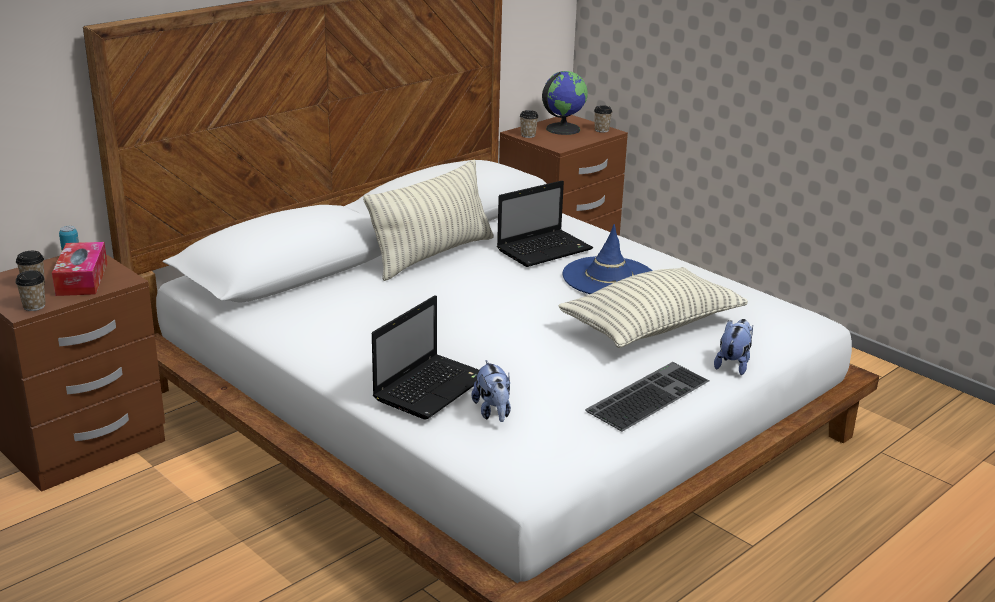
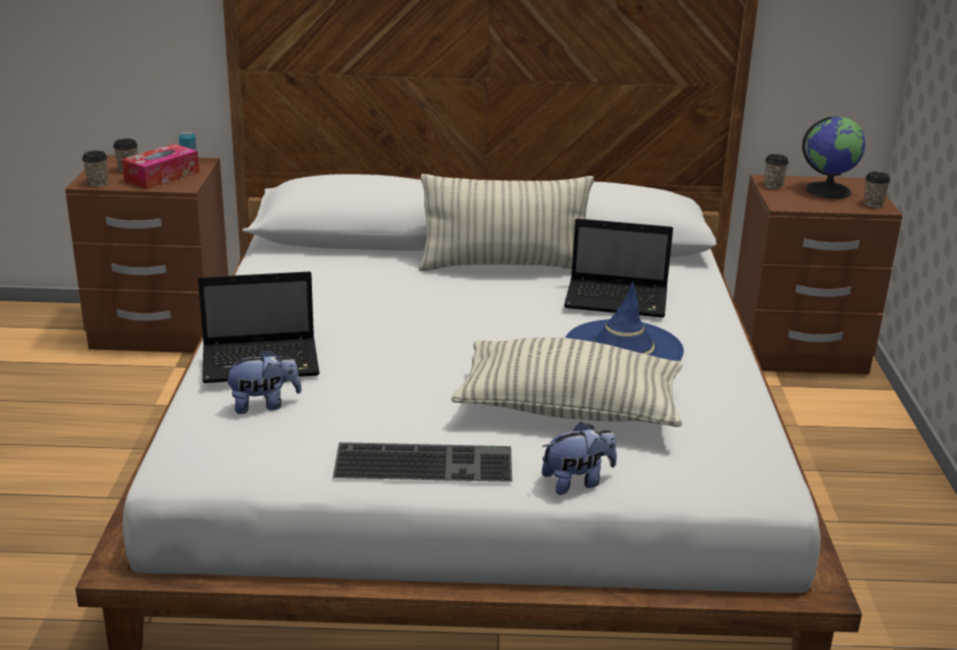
camera: 45 degrees right, 0 degrees up
plush toy [472,360,511,422] -> plush toy turned 135 degrees counterclockwise [222,349,302,414]

